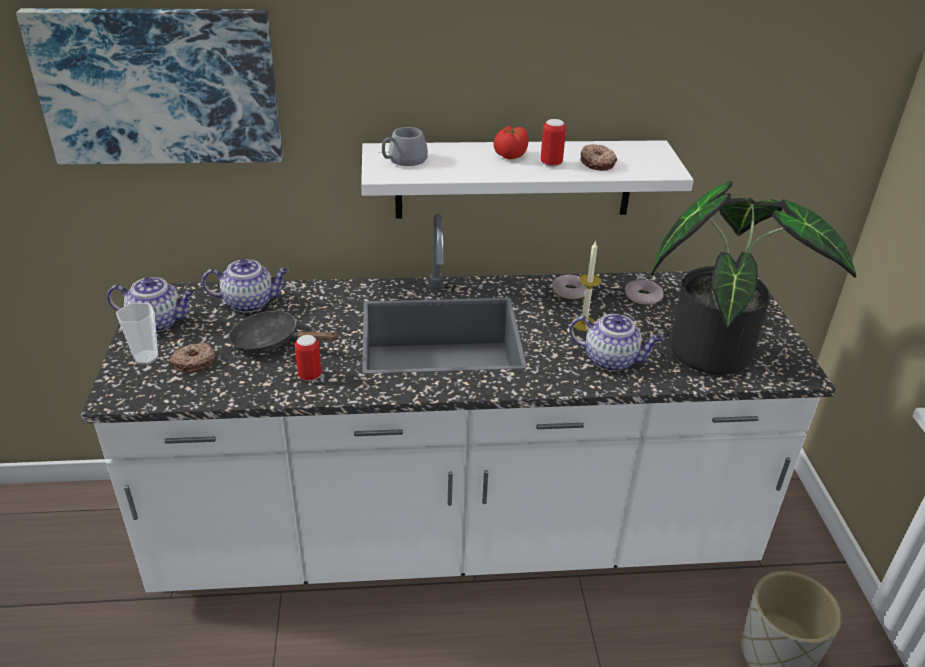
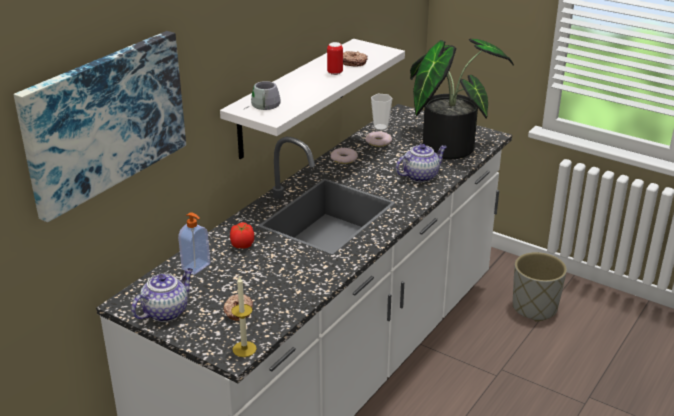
camera: 50 degrees left, 5 degrees down
cup [116,303,158,364] -> cup moved to [371,94,393,131]
teapot [202,259,289,312] -> soap dispenser [178,212,210,275]
black frying pan [229,310,340,353] -> none
can [295,335,322,381] -> none
tomato [494,126,529,159] -> tomato moved to [230,222,254,249]
candle [572,240,601,331] -> candle moved to [231,275,257,357]

